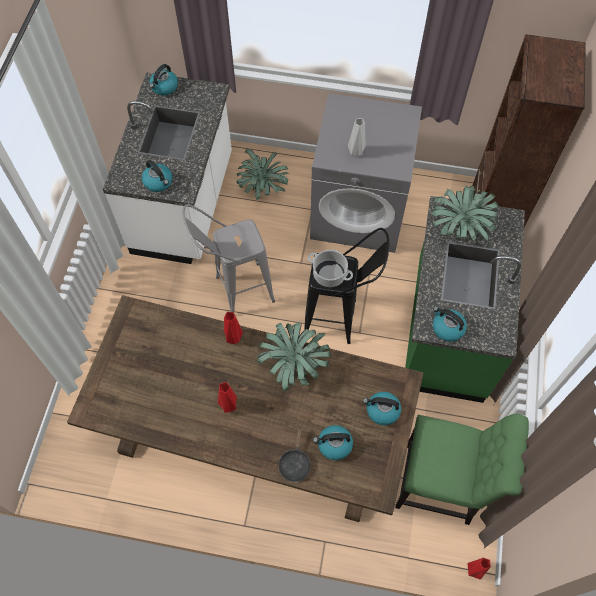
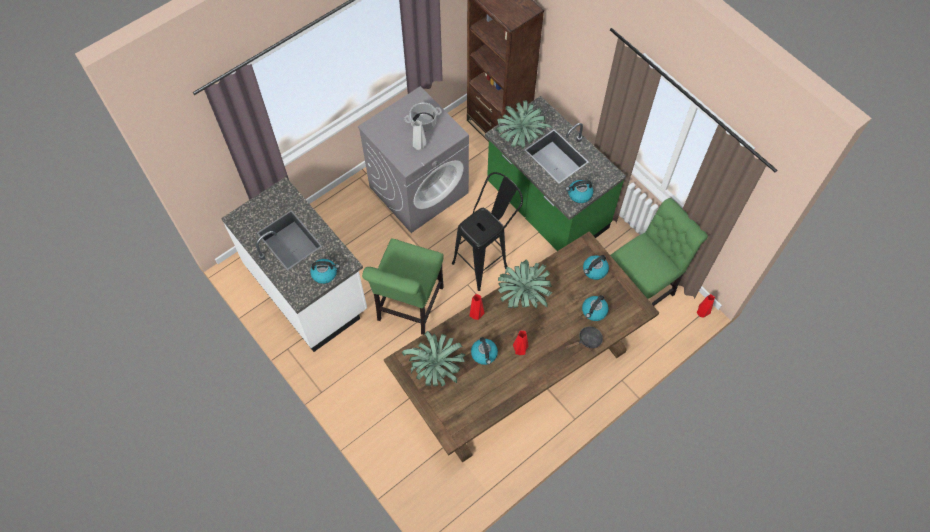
camera: 50 degrees left, 0 degrees up
kettle [149,64,178,96] -> kettle moved to [471,337,498,365]
grey stool [182,204,275,312] -> green chair [362,239,444,335]
potted plant [236,149,289,200] -> potted plant moved to [402,331,466,386]
black frying pan [278,426,311,482] -> black frying pan turned 75 degrees counterclockwise [565,326,603,349]
cooking pot [308,250,353,287] -> cooking pot moved to [404,103,442,132]

